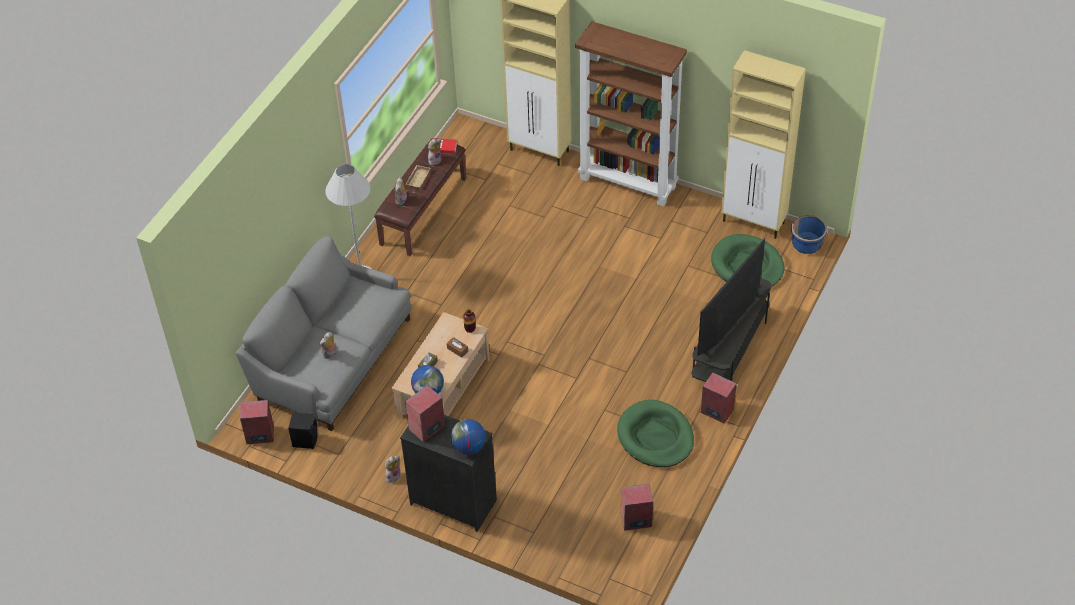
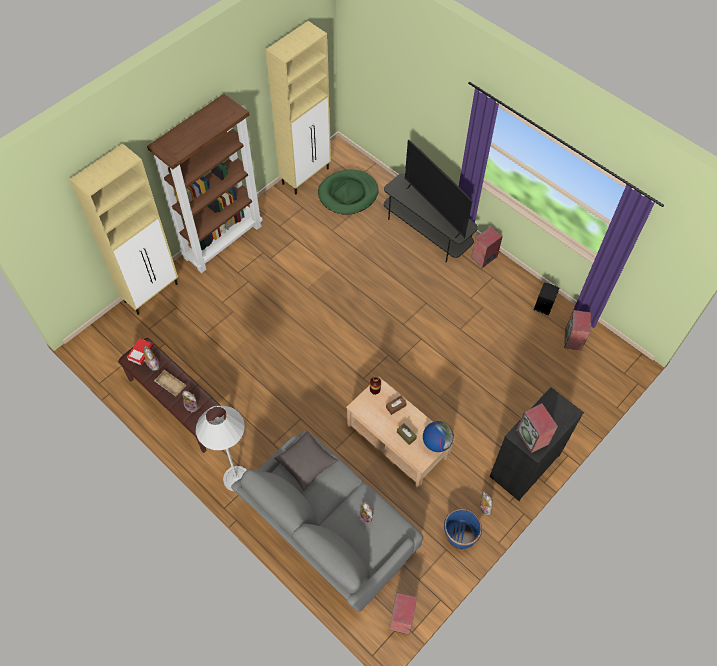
camera: 75 degrees left, 10 degrees up
black speaker [288,413,318,449] -> black speaker moved to [534,282,559,316]
globe [451,419,486,454] -> none
green dog bed [617,400,694,467] -> none
blue planter [791,215,827,254] -> blue planter moved to [444,509,482,549]
none -> grey pillow [274,430,338,491]

